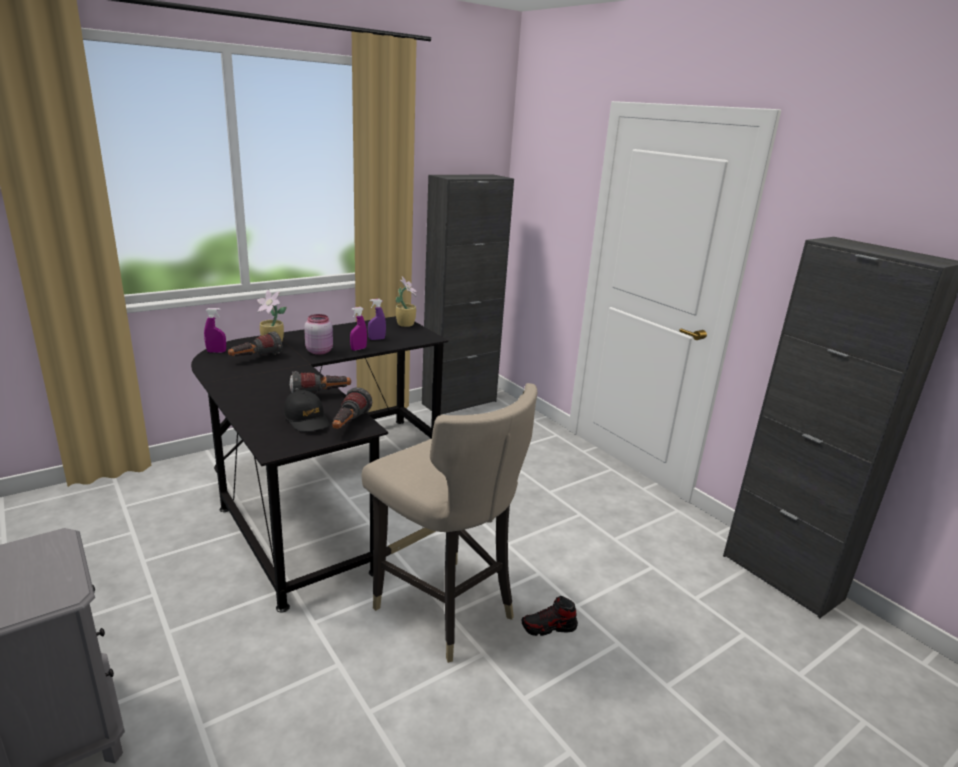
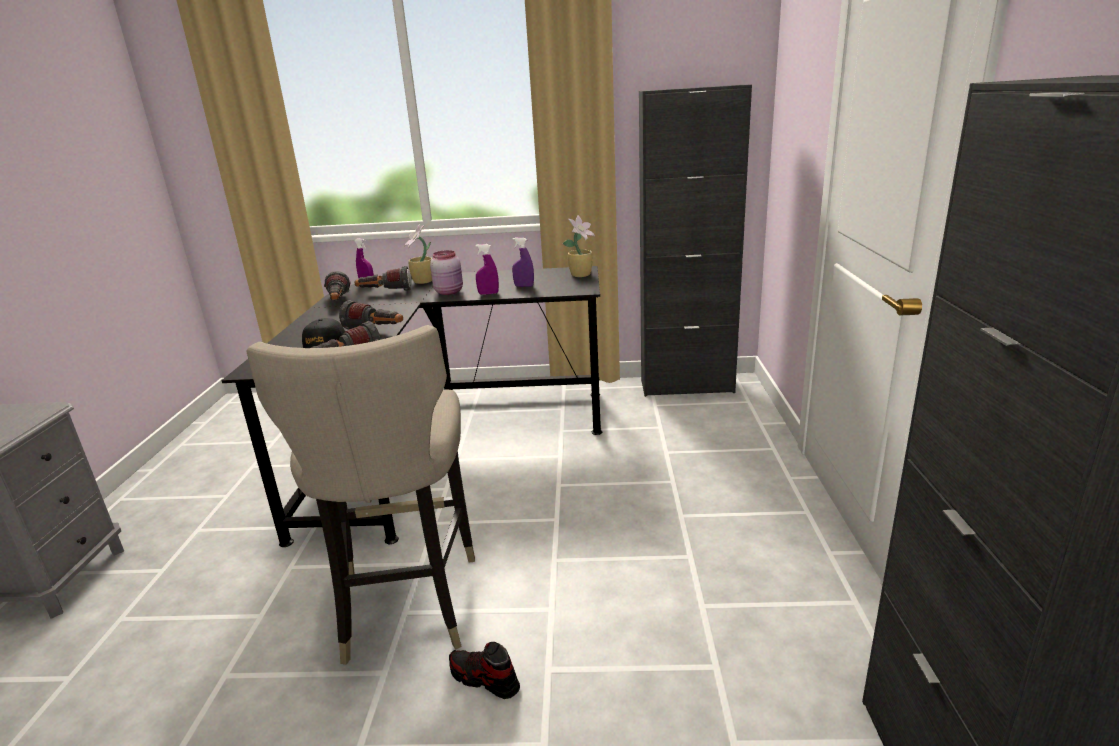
camera: 40 degrees right, 0 degrees up
none -> flashlight [324,271,351,301]

